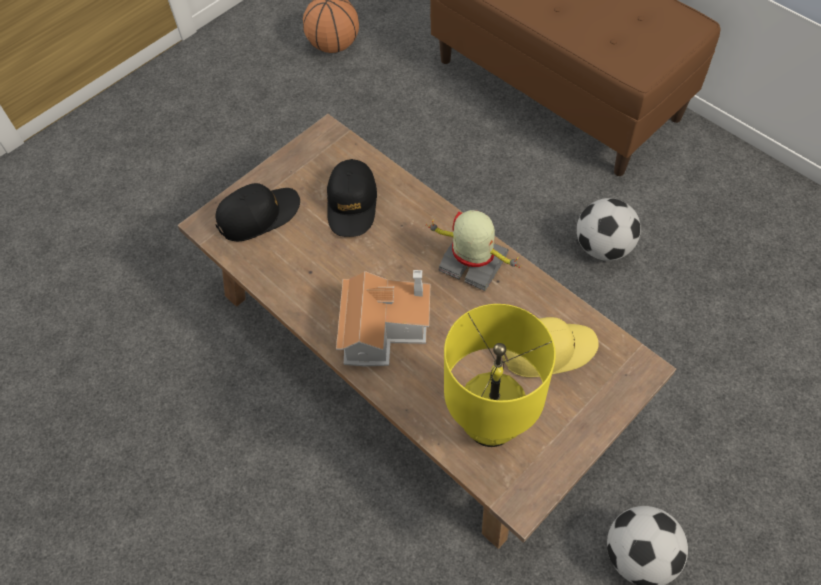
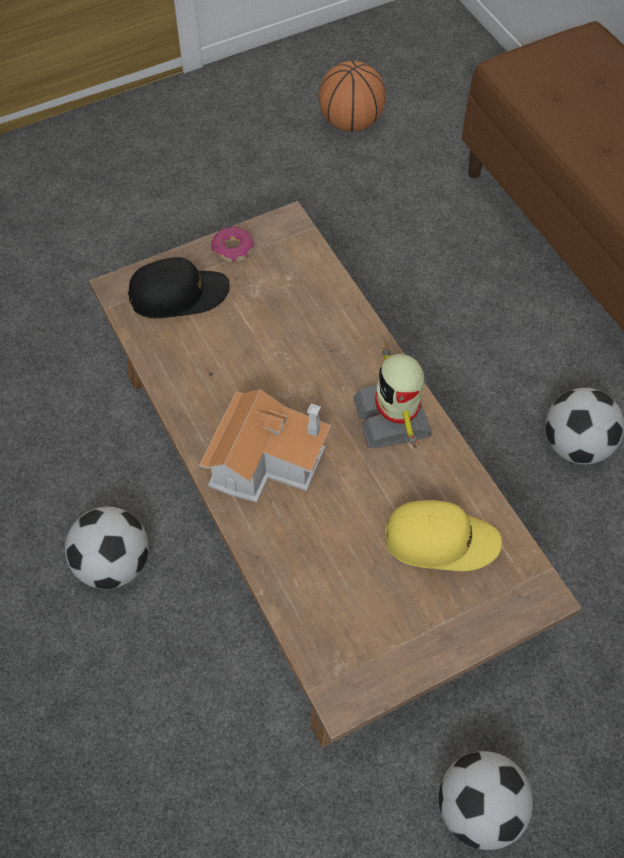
camera: 15 degrees right, 0 degrees up
black cap [327,159,377,237] -> none
toy robot [428,210,521,291] -> toy robot turned 150 degrees counterclockwise [353,343,432,449]
yellow table lamp [444,304,556,447] -> none
none -> football [65,507,149,589]
none -> donut [211,226,254,262]

